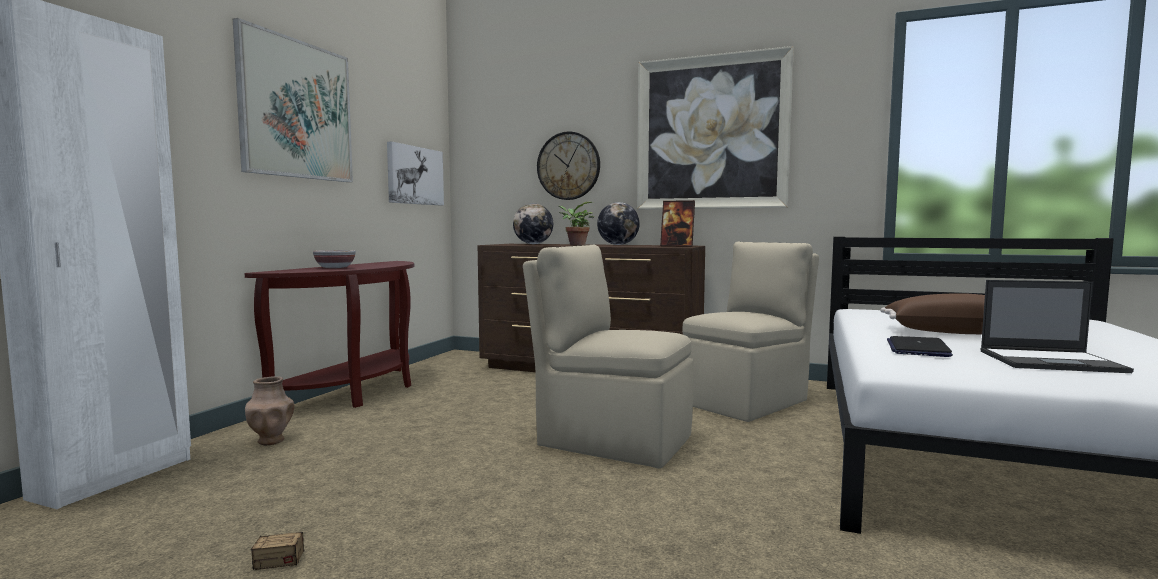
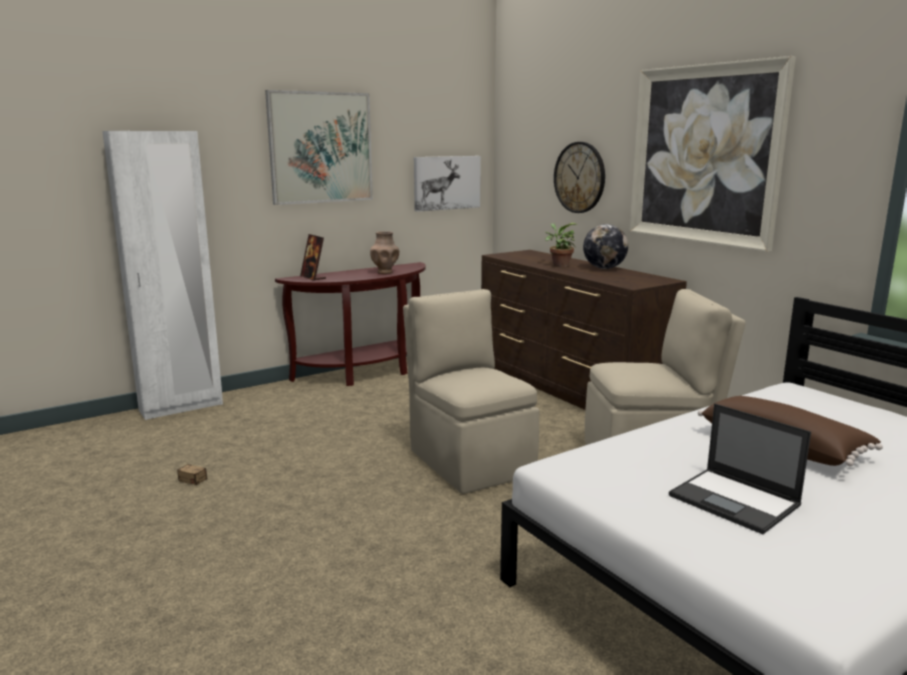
camera: 35 degrees right, 10 degrees up
brown vase [245,376,294,445] -> brown vase moved to [370,231,399,274]
bowl [313,250,356,268] -> none
globe [513,203,553,244] -> none
picture frame [660,200,695,247] -> picture frame moved to [300,234,326,281]
laptop [887,336,953,357] -> none

